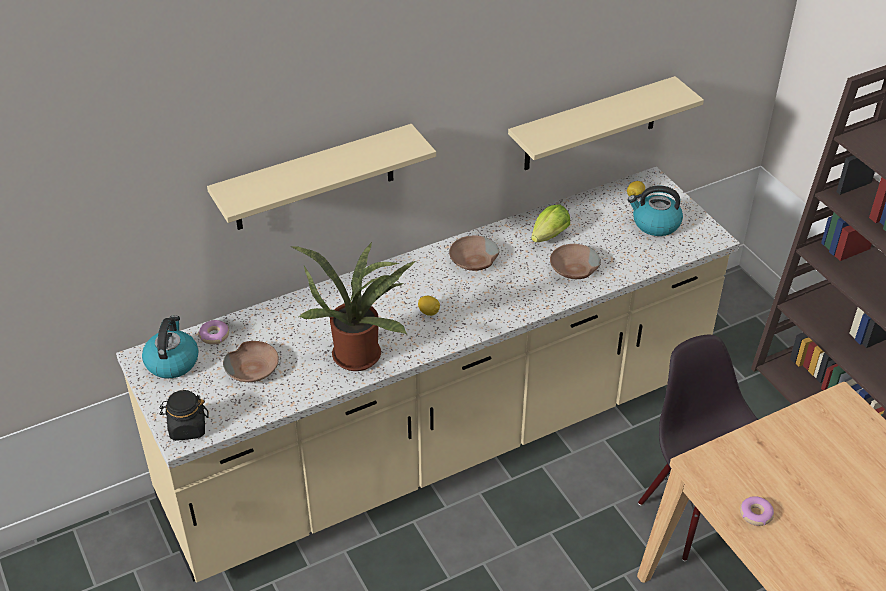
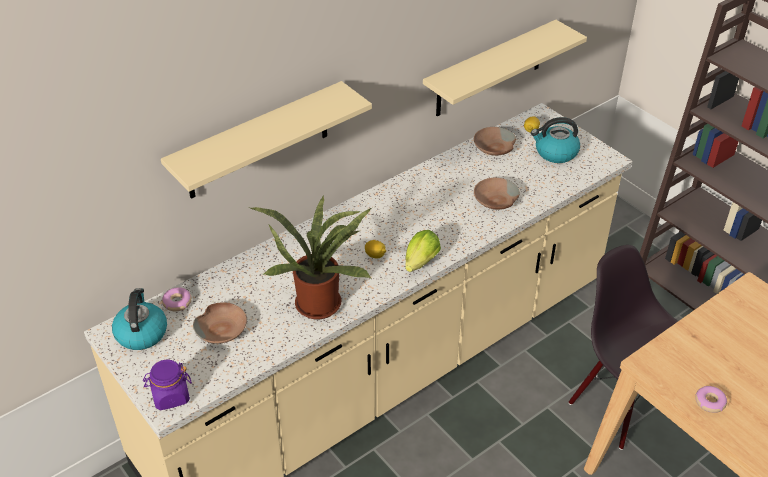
camera: 10 degrees left, 0 degrees up
black jar [159,390,209,441] -> purple jar [143,360,192,410]
brown bowl [449,236,499,271] -> brown bowl moved to [474,127,516,156]
lettuce [531,205,570,242] -> lettuce moved to [405,230,441,272]

